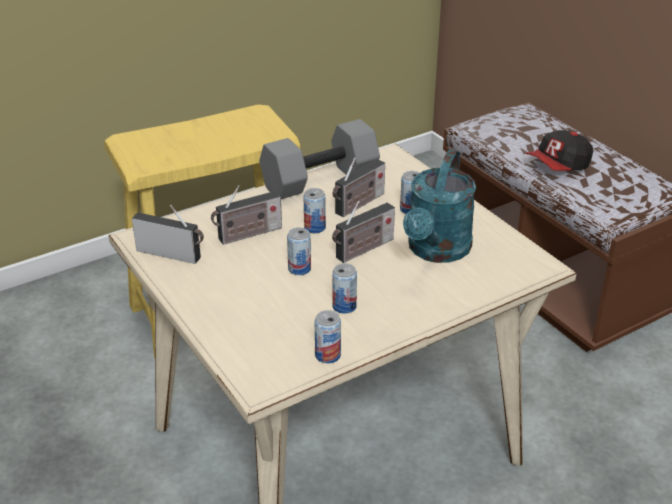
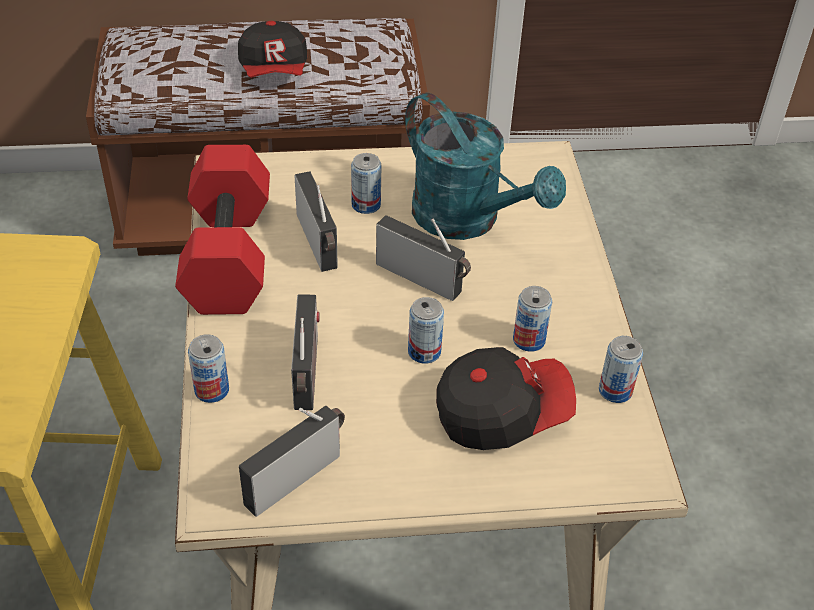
camera: 65 degrees left, 10 degrees up
grey dumbbell [259,119,380,199] -> red dumbbell [175,145,270,315]
can [303,188,326,233] -> can moved to [188,334,229,403]
radio [332,200,395,263] -> radio turned 45 degrees counterclockwise [376,215,471,301]
none -> cap [436,347,576,450]

